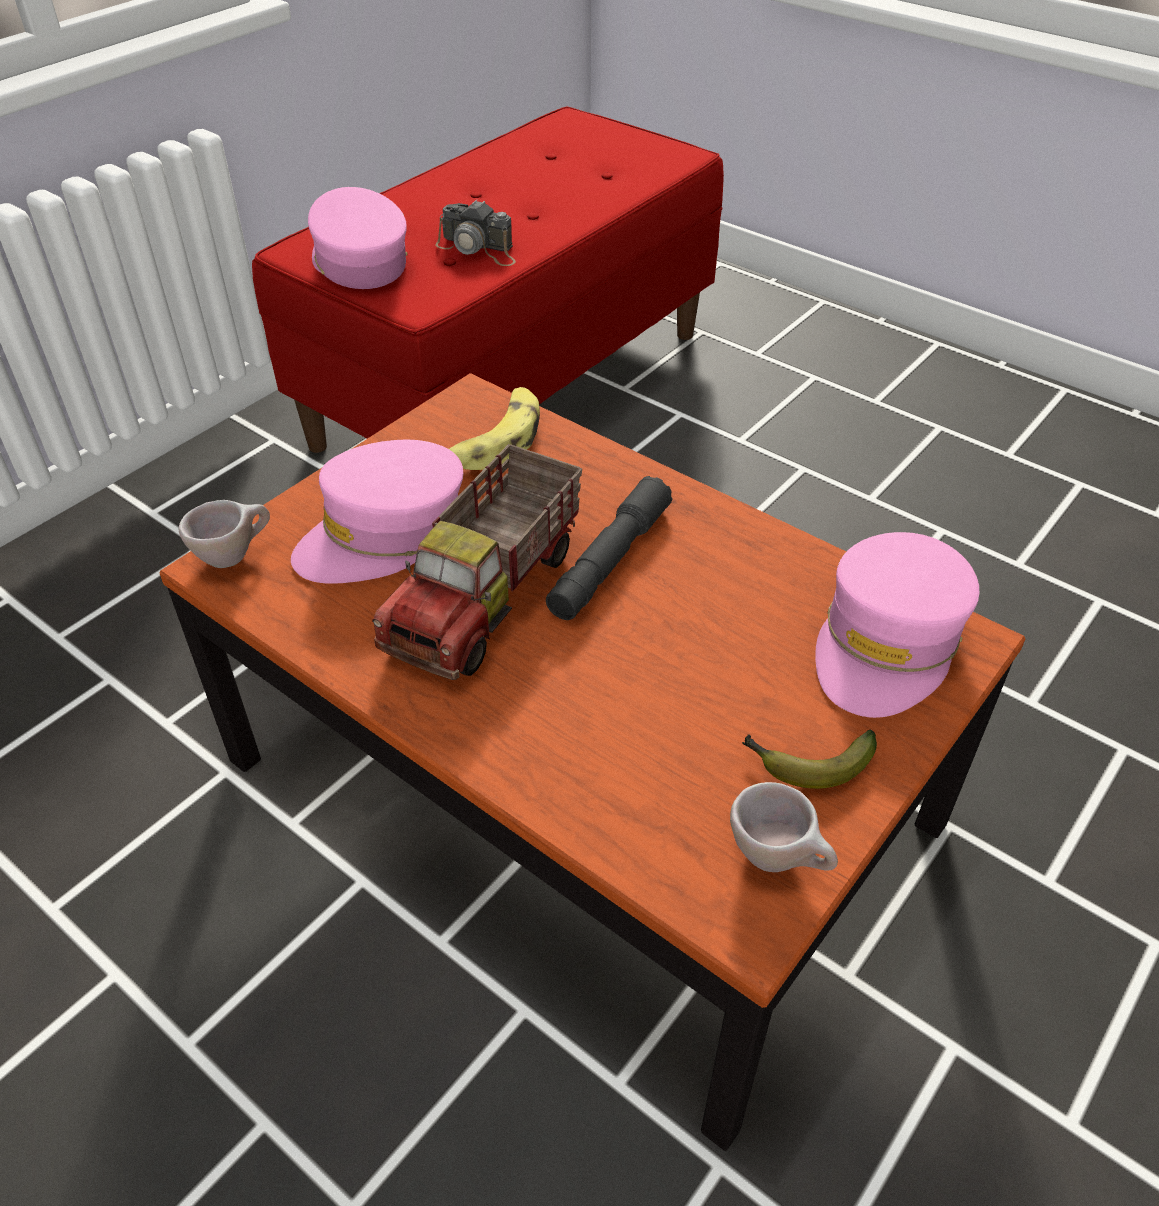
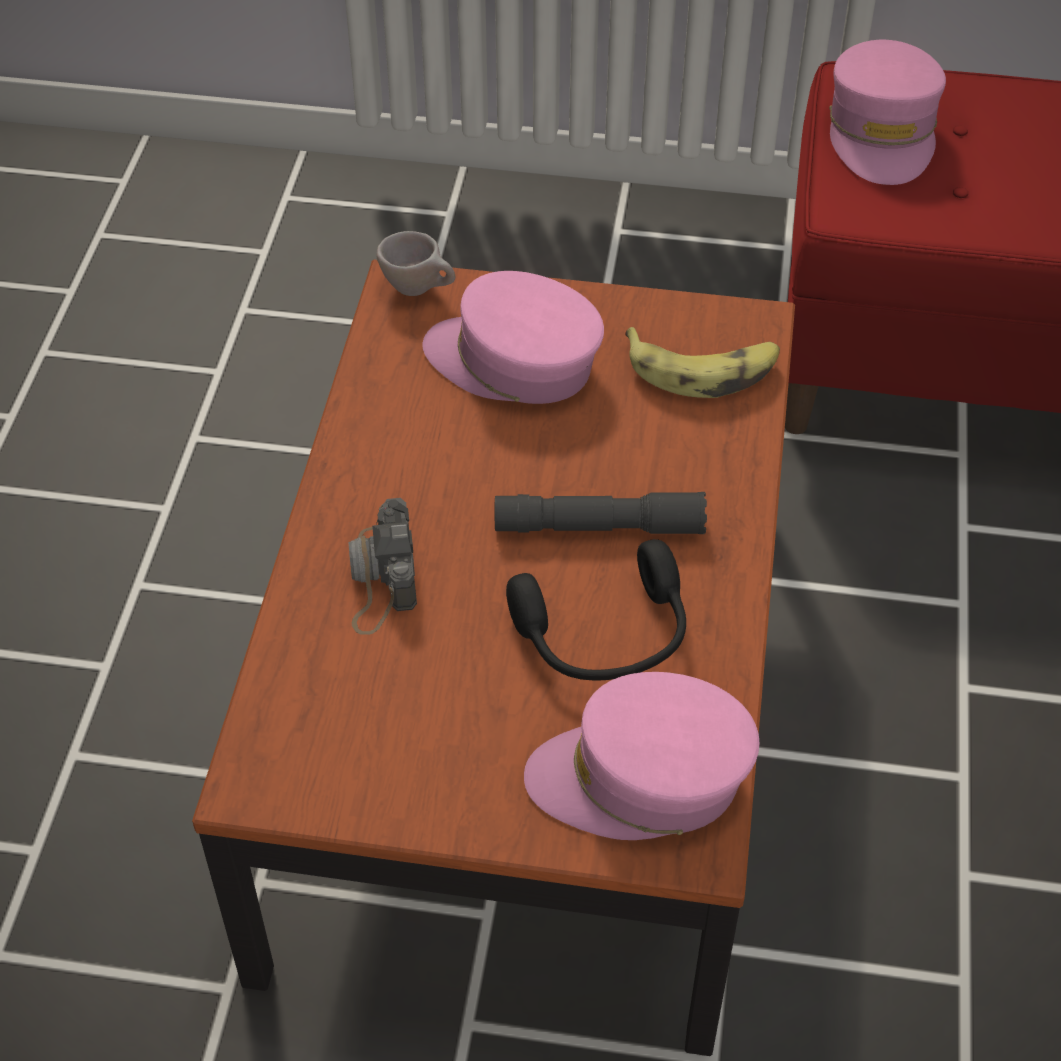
camera: 60 degrees right, 5 degrees up
pink cap [308,187,408,289] -> pink cap turned 150 degrees clockwise [829,40,946,185]
toy truck [372,444,582,680] -> none
camera [436,199,516,266] -> camera moved to [349,498,417,635]
beige cup [730,782,838,872] -> none
banana [742,730,877,789] -> none
none -> black headphones [506,539,686,680]

